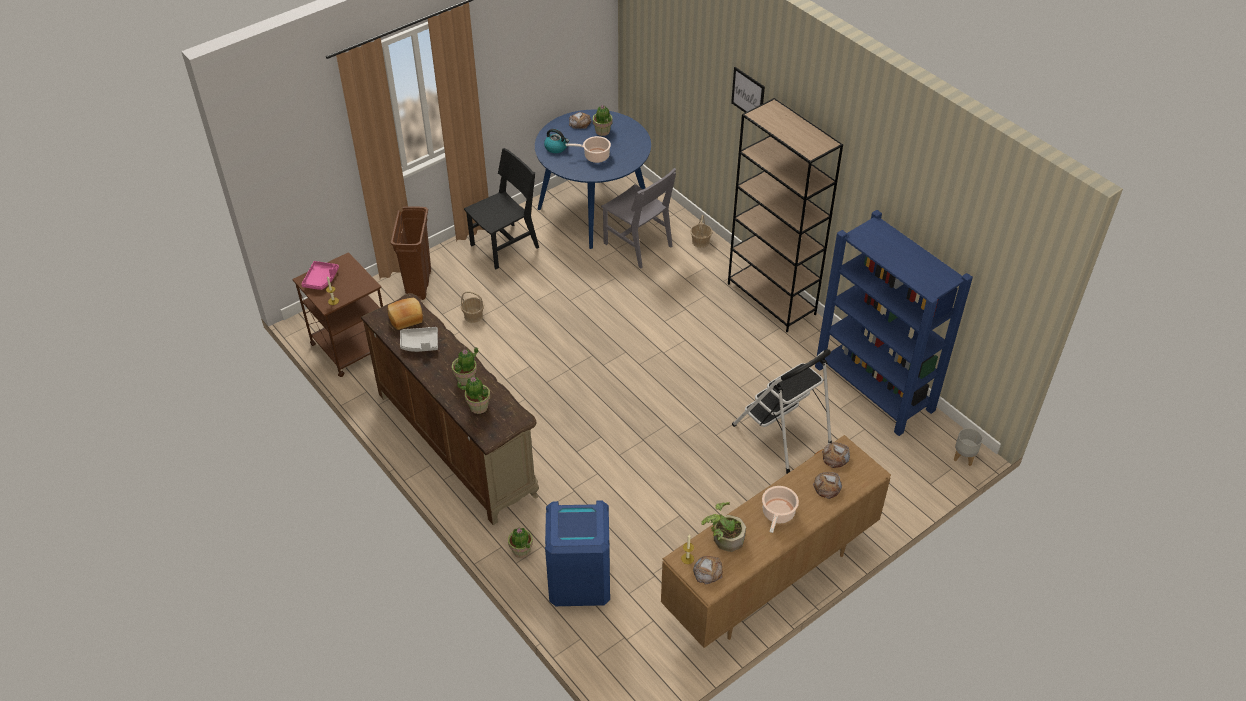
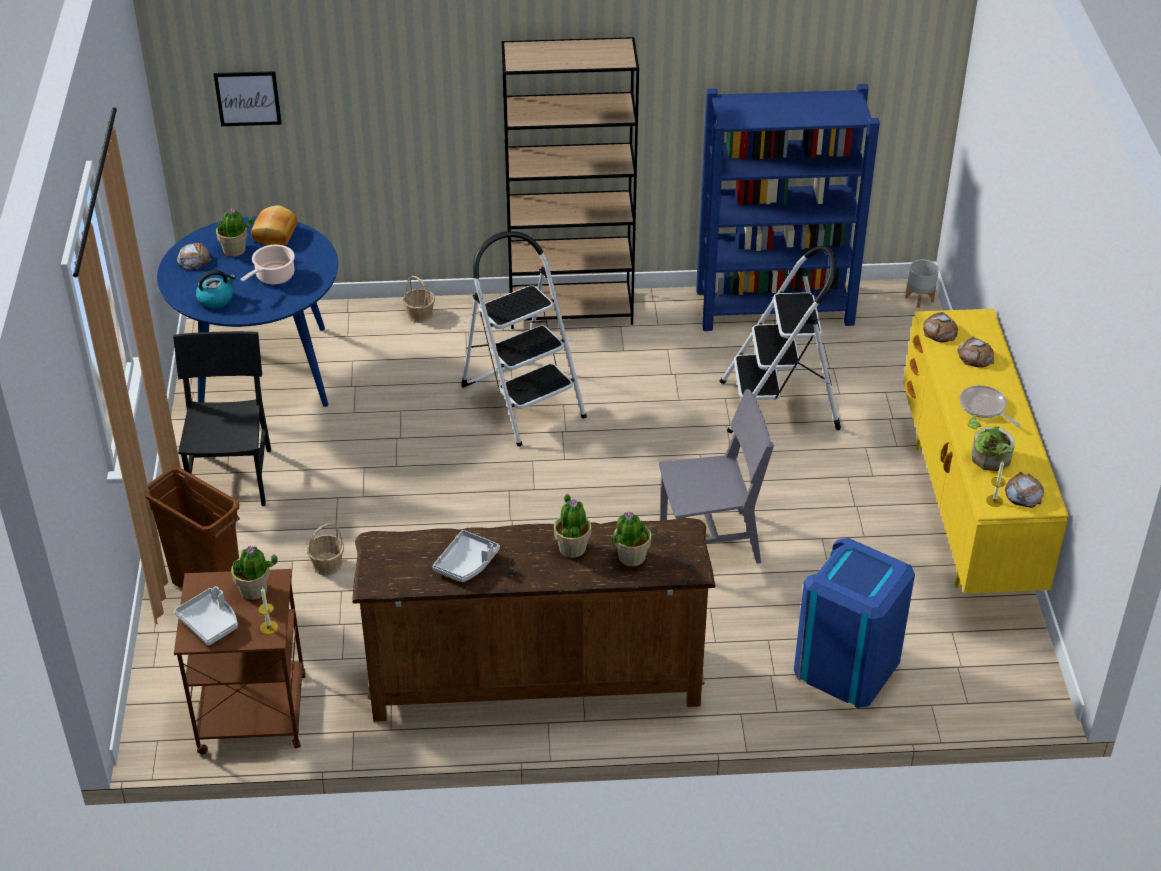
camera: 55 degrees left, 5 degrees down
pink tray [301,261,339,290] -> grey tray [174,586,238,646]
bread [388,298,423,330] -> bread moved to [251,205,297,246]
potted plant [508,527,533,558] -> potted plant moved to [231,546,278,600]
grey chair [601,168,676,268] -> grey chair moved to [659,389,774,564]
brown dresser [661,435,891,648] -> yellow dresser [903,309,1069,593]
picture [731,67,765,112] -> picture moved to [214,71,282,126]
cooking pot [762,486,799,533] -> frying pan [959,385,1021,427]
none -> step ladder [461,231,587,447]

